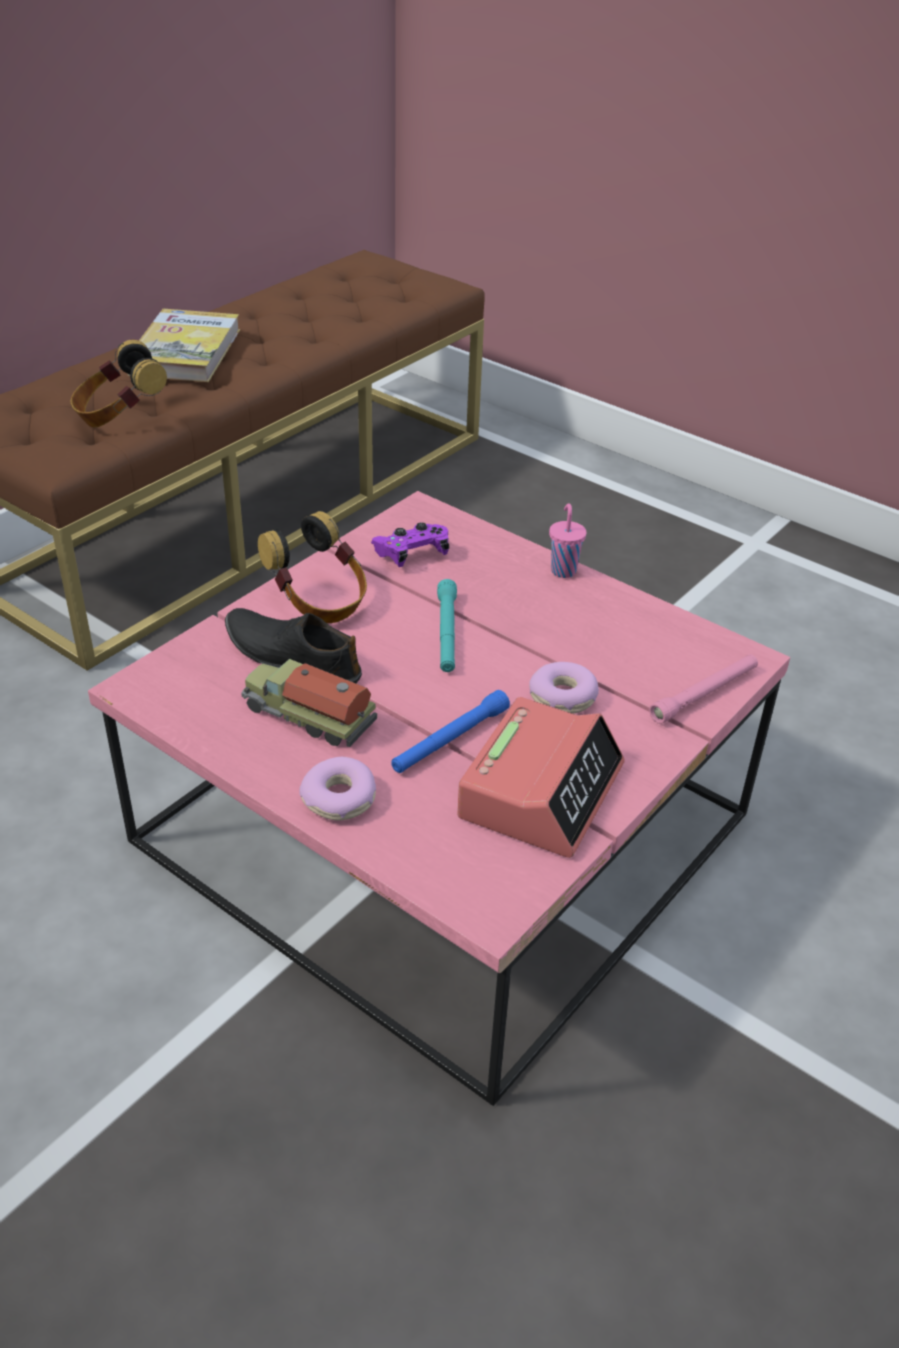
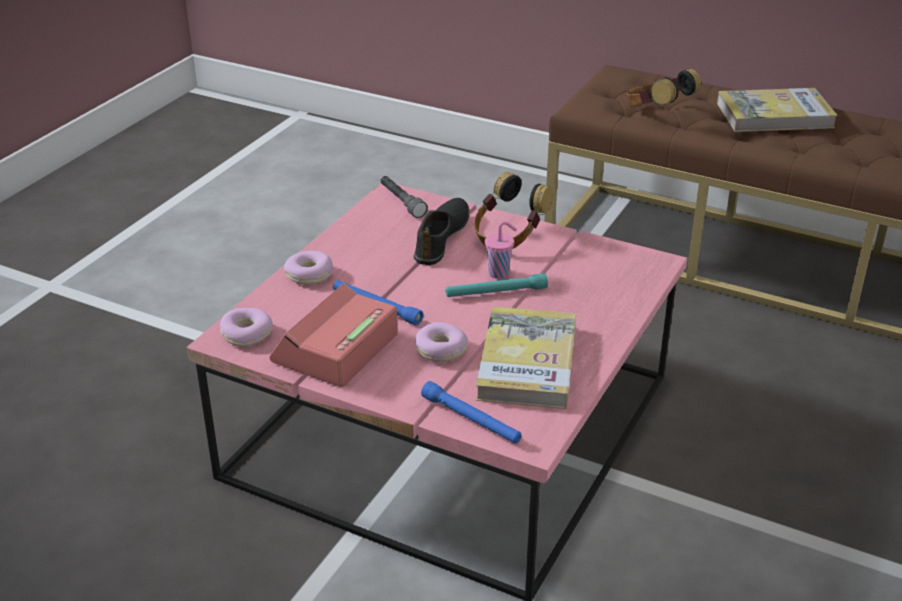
camera: 80 degrees right, 5 degrees down
toy truck [241,659,377,747] -> none
purple game controller [371,522,449,567] -> none
alarm clock [457,697,625,858] -> alarm clock turned 105 degrees clockwise [269,283,398,387]
pink cup [549,503,587,578] -> pink cup moved to [485,221,517,279]
pink flashlight [649,654,758,724] -> blue flashlight [421,381,522,444]
none -> donut [219,308,273,347]
none -> grey flashlight [381,176,428,218]
none -> book [476,307,576,409]

